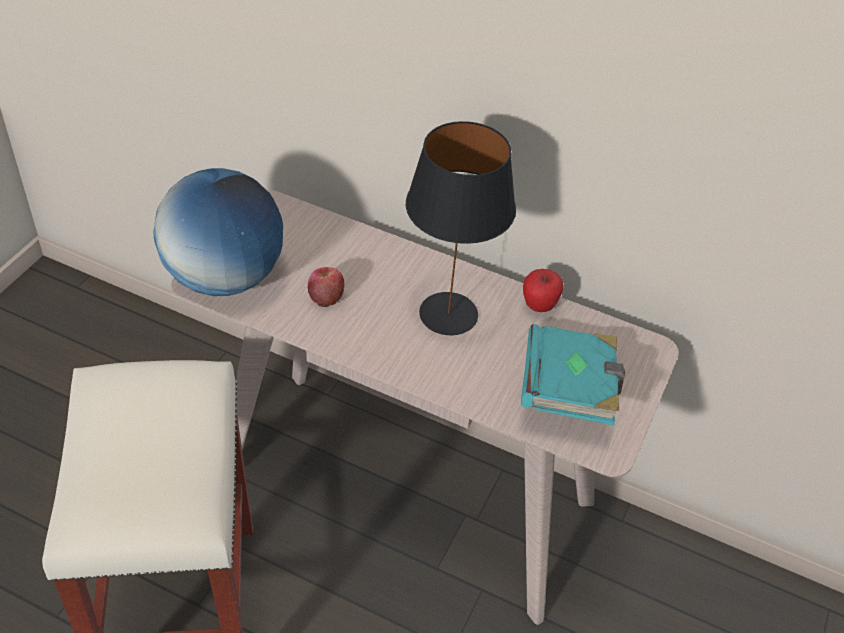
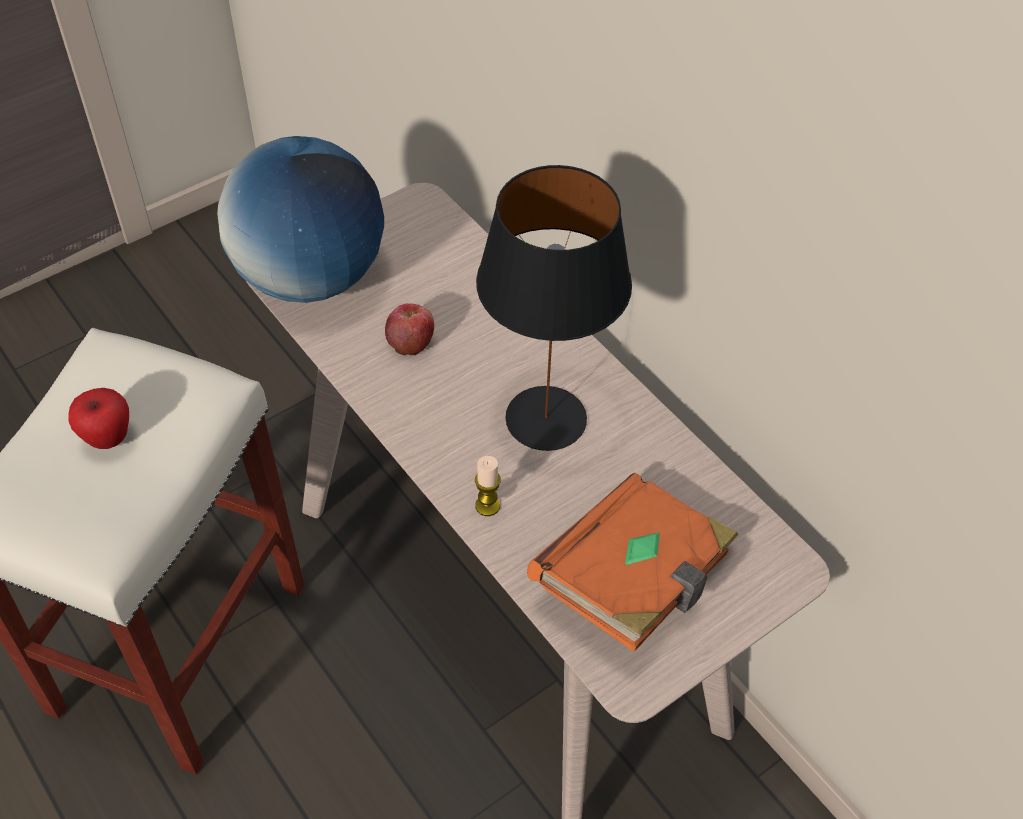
camera: 30 degrees right, 5 degrees up
turquoise book [521,324,625,426] -> orange book [527,473,738,652]
apple [523,269,563,312] -> apple moved to [68,388,129,449]
none -> candle [475,456,501,516]

